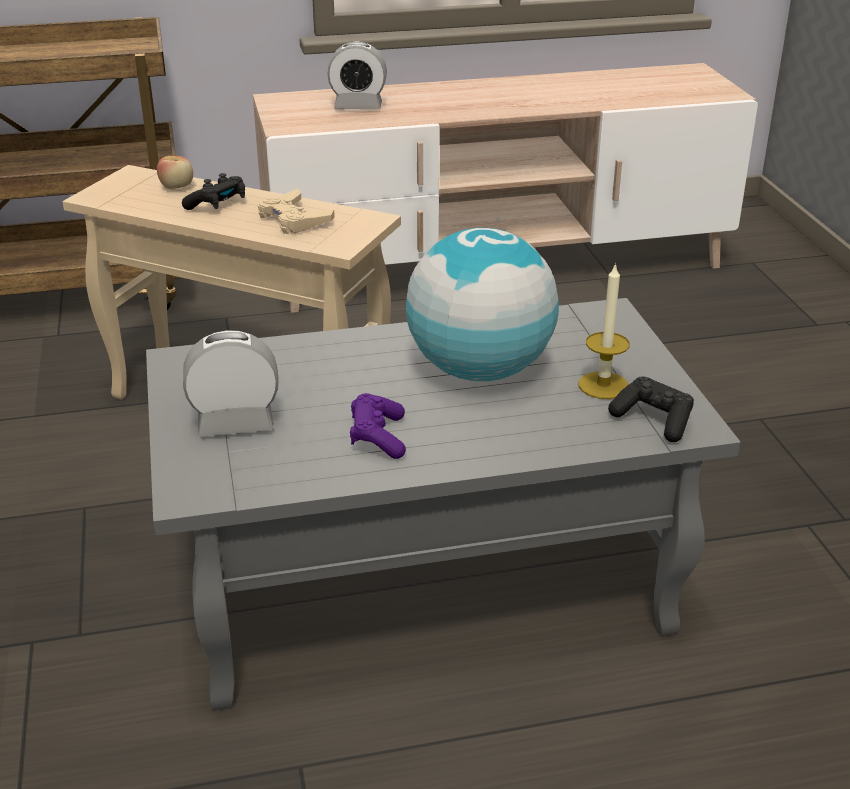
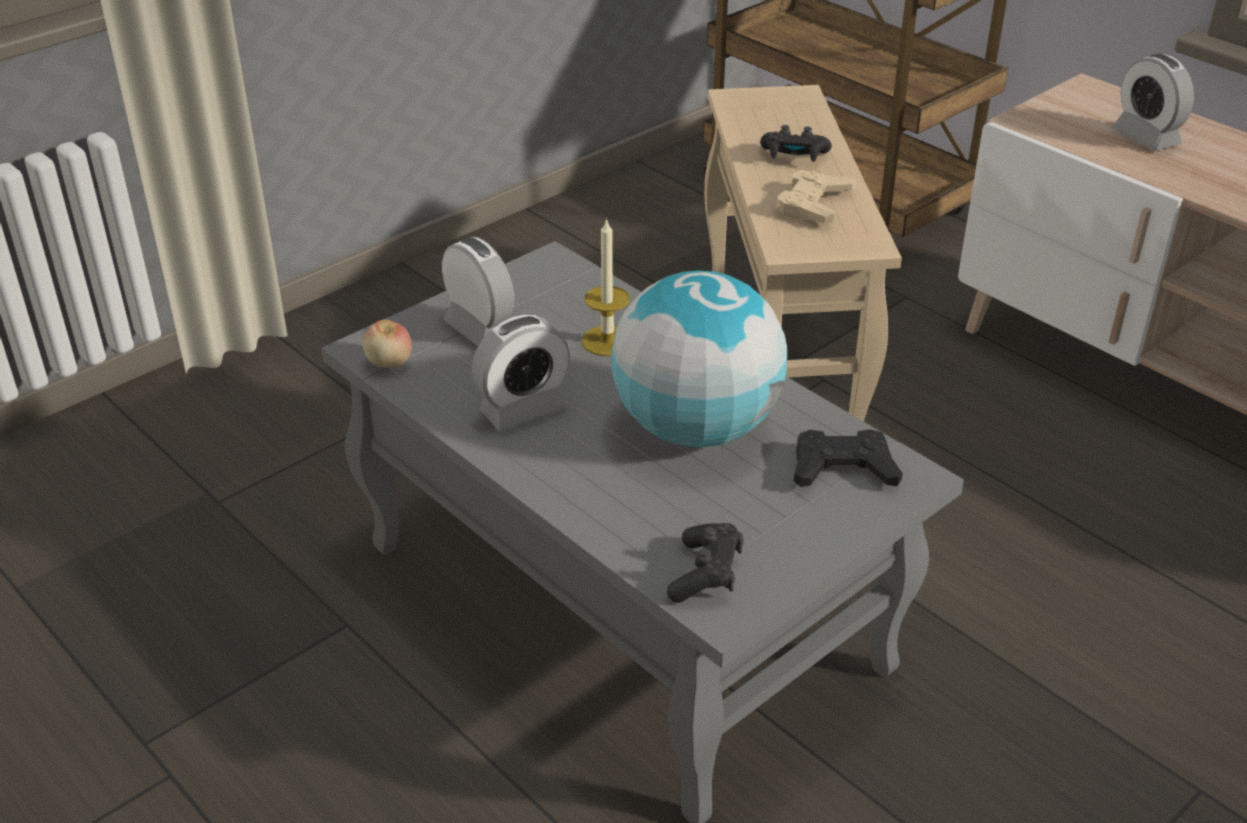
camera: 60 degrees right, 5 degrees up
apple [157,156,193,189] -> apple moved to [363,320,412,368]
purple game controller [350,393,406,459] -> alarm clock [471,315,570,432]
candle [579,262,630,399] -> candle moved to [582,218,630,356]
none -> black game controller [794,429,903,487]

